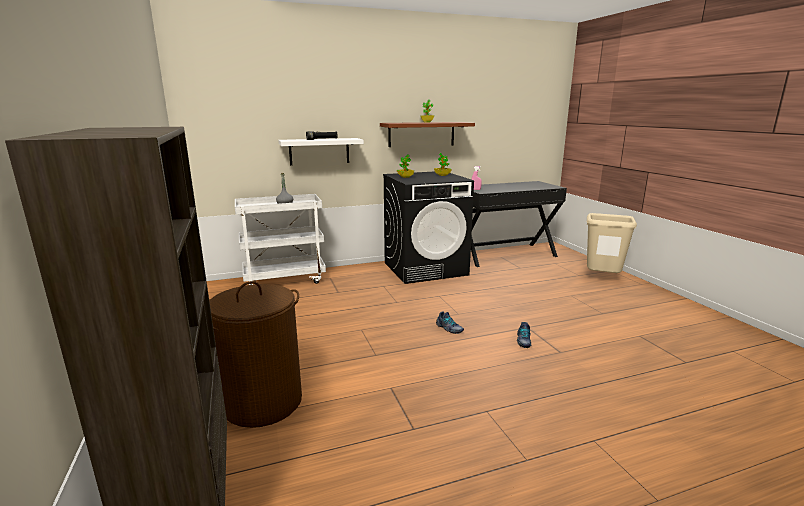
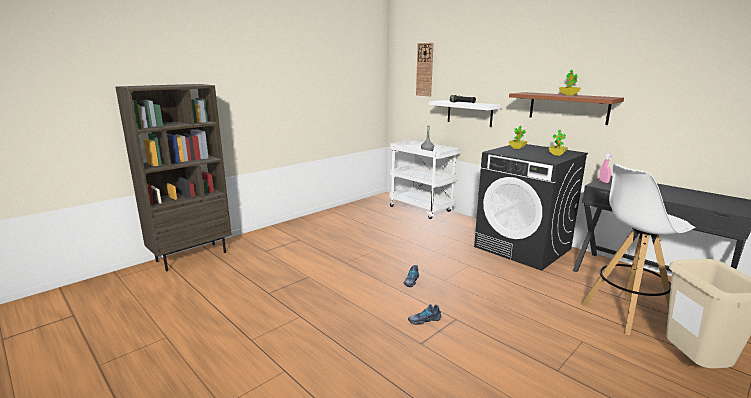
camera: 65 degrees right, 0 degrees up
brown laundry basket [209,281,302,428] -> none
none -> wall clock [416,43,434,96]
none -> white stool [581,164,696,335]

